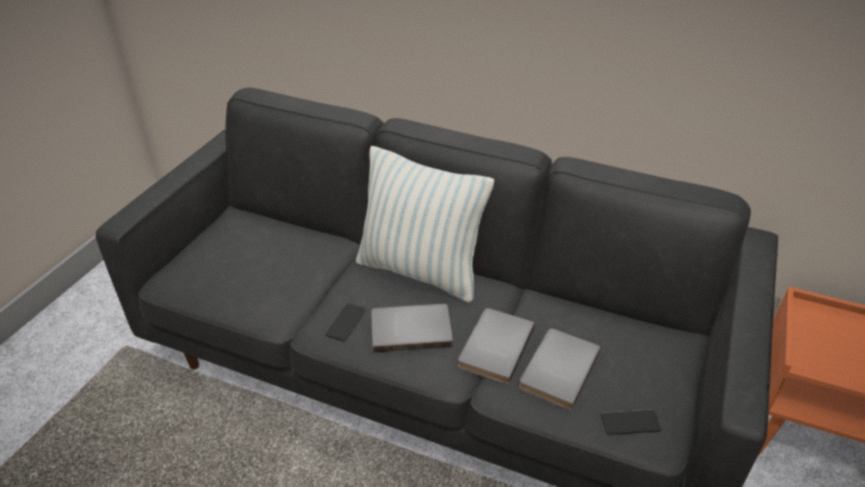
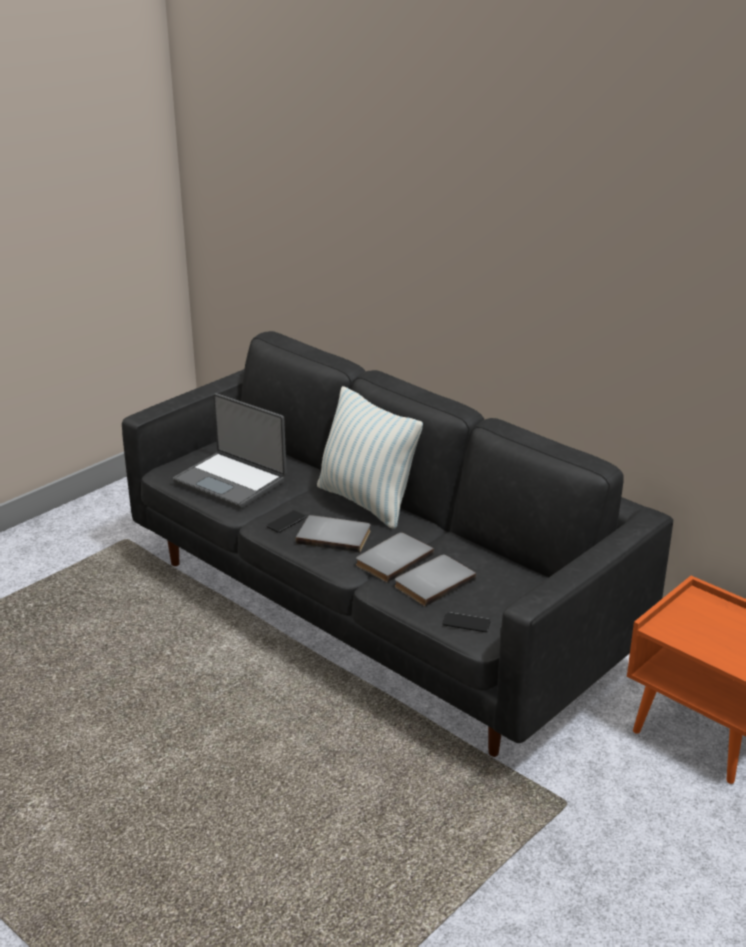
camera: 20 degrees right, 10 degrees down
none -> laptop [173,393,287,509]

